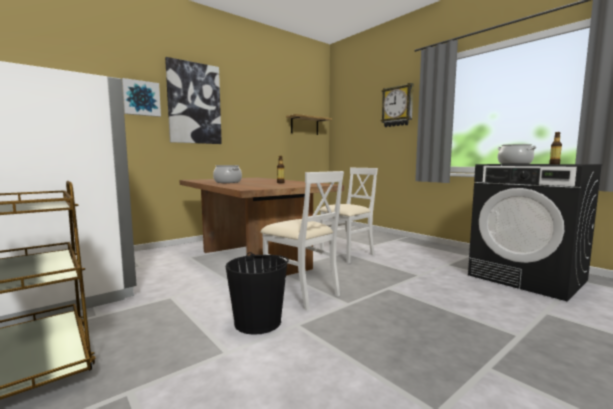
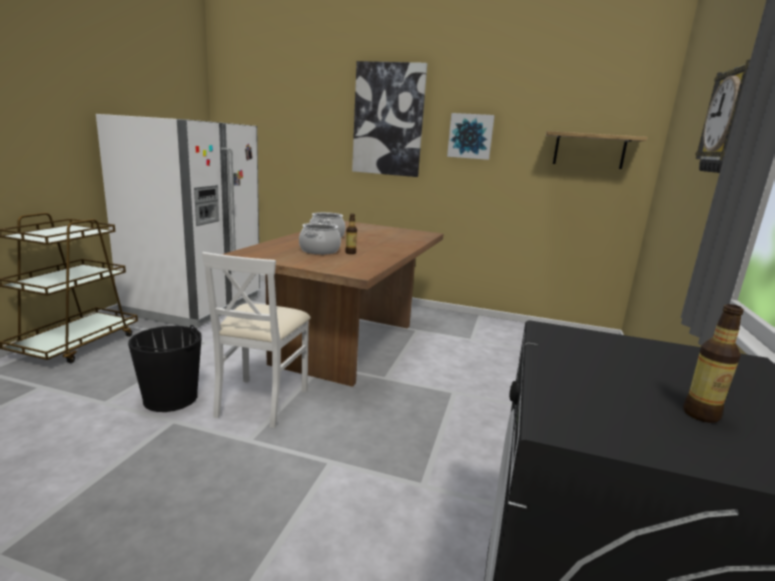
camera: 55 degrees right, 10 degrees up
picture [122,78,161,117] -> picture moved to [447,113,495,160]
white chair [319,168,378,264] -> none
cooking pot [497,144,536,164] -> cooking pot moved to [299,223,341,255]

